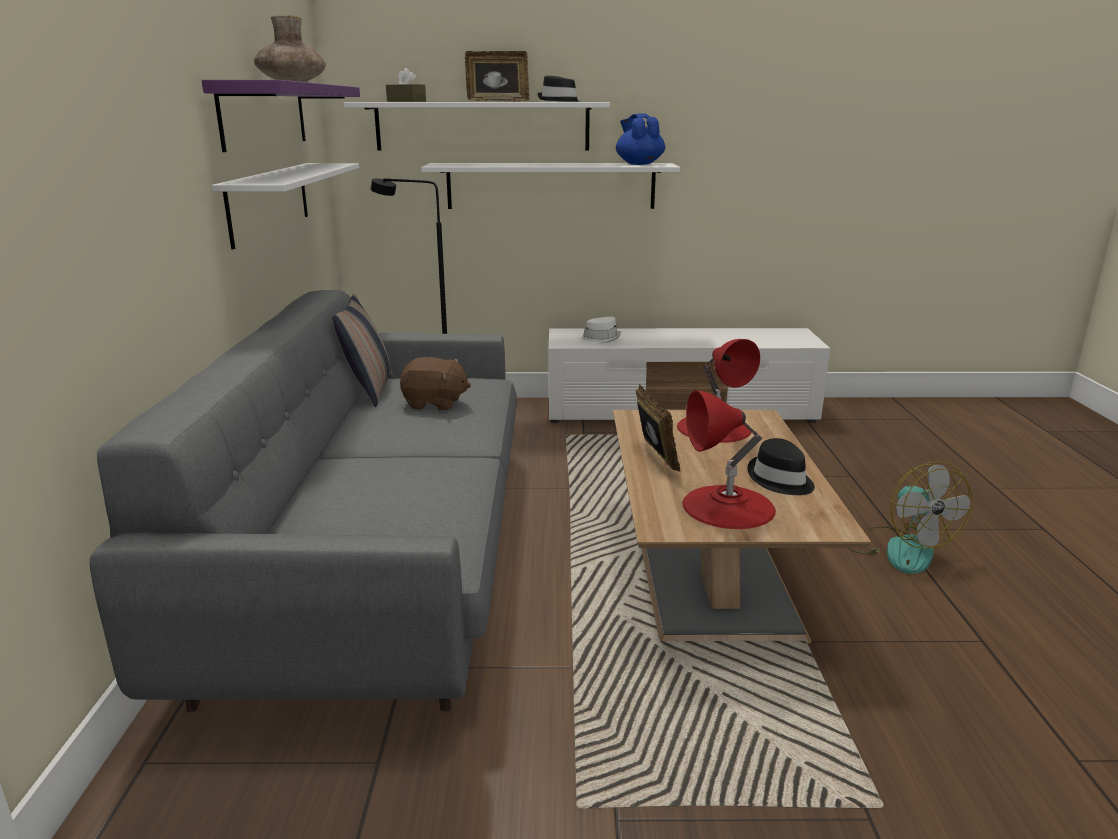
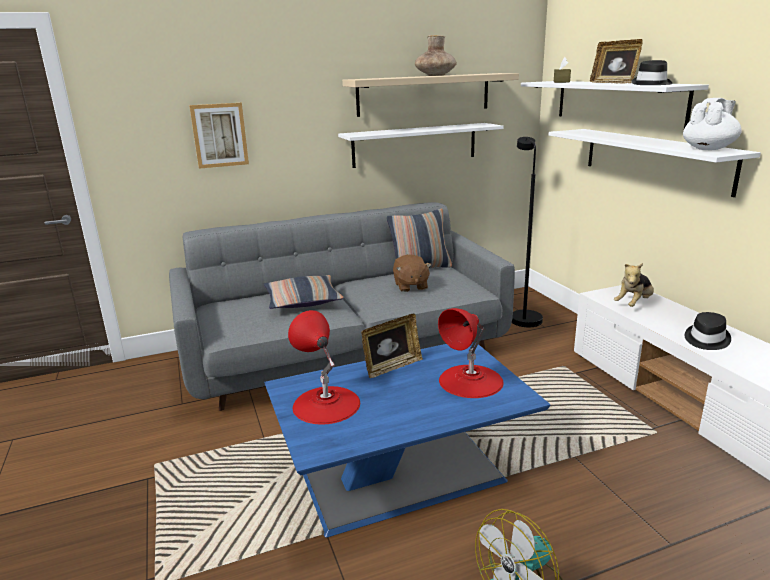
camera: 70 degrees right, 0 degrees up
purple shelf [202,80,360,152] -> beige shelf [342,73,519,117]
white hat [578,317,621,344] -> plush toy [614,263,654,307]
brown coffee table [613,410,871,644] -> blue coffee table [264,341,551,537]
blue teapot [616,113,665,165] -> white teapot [683,98,741,150]
black hat [747,438,815,495] -> black hat moved to [685,312,731,350]
none -> picture [189,103,249,169]
none -> pillow [264,275,344,309]

